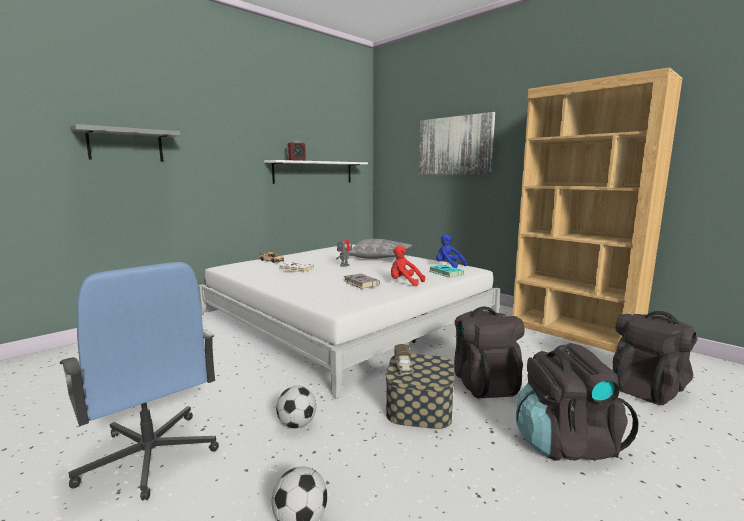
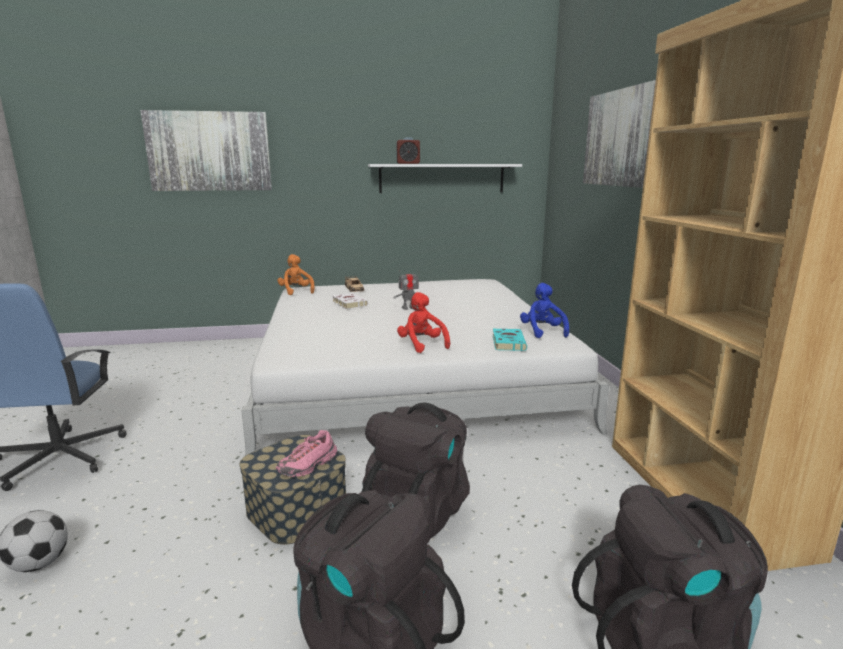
camera: 35 degrees right, 5 degrees up
grey shelf [70,124,181,161] -> picture [140,110,272,191]
football [276,386,316,429] -> none
grey book [344,273,380,289] -> none
grey pillow [348,239,413,259] -> none
toy truck [394,344,413,375] -> none
none -> pink shoe [276,430,337,477]
none -> orange plush toy [278,254,315,295]

